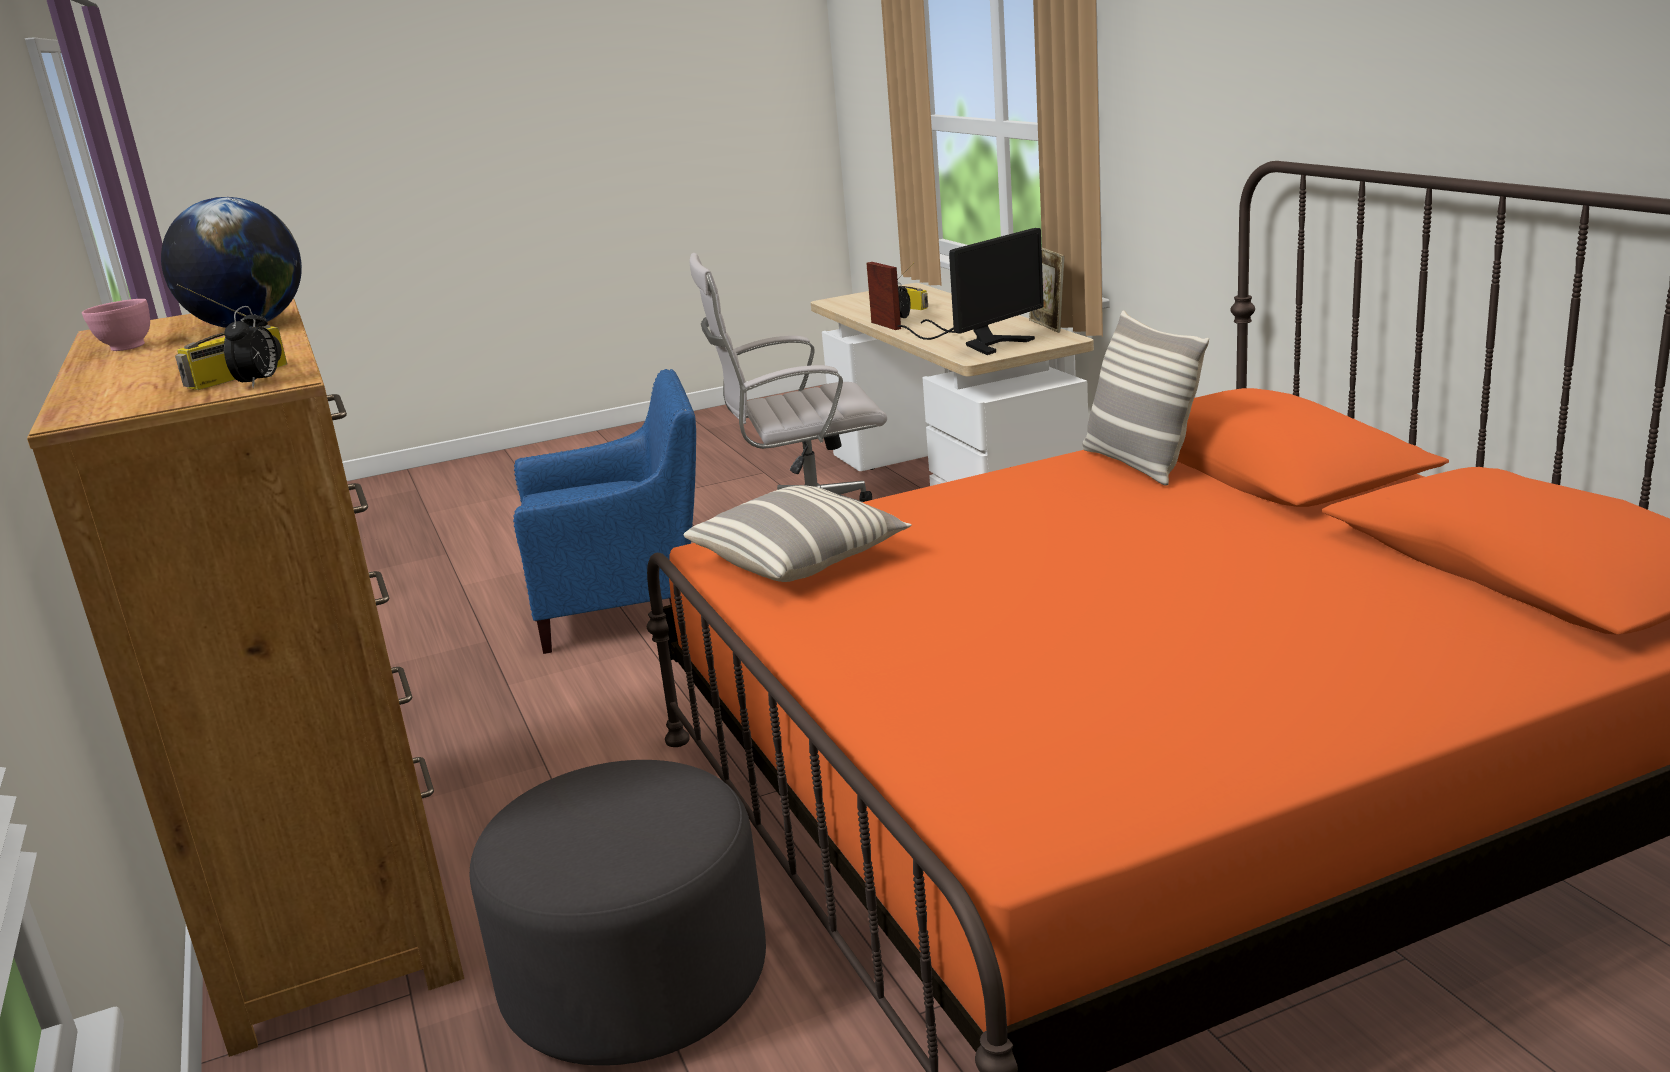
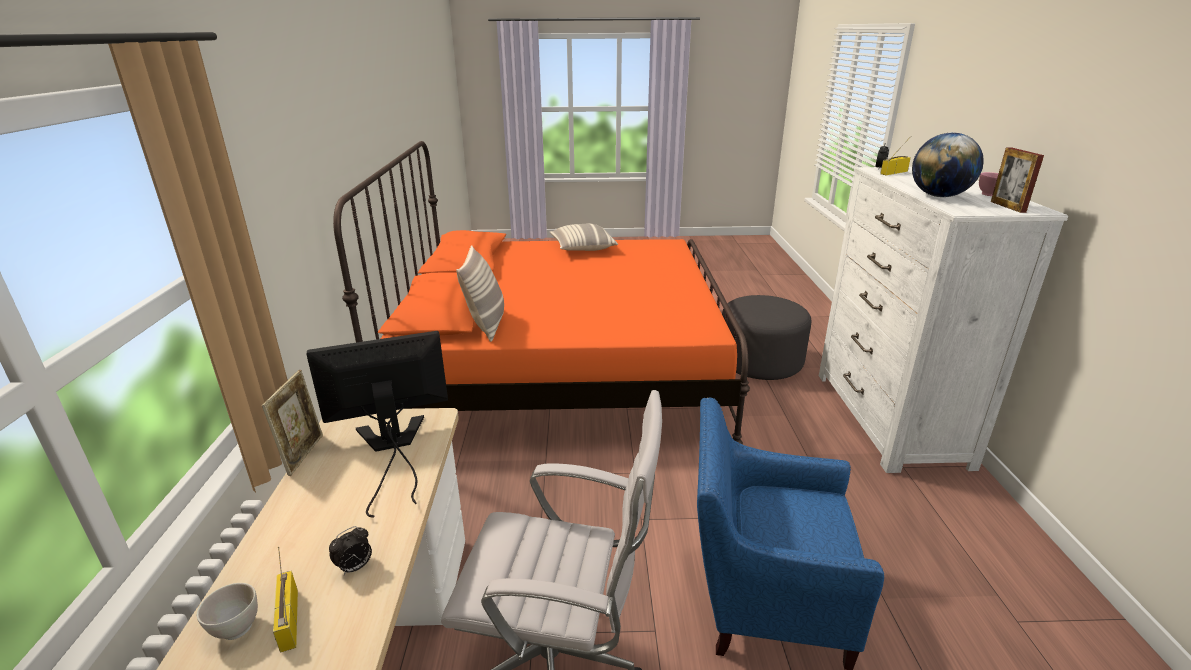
camera: 160 degrees left, 5 degrees up
brown dresser [27,299,464,1057] -> white dresser [819,167,1068,473]
pillow [684,485,912,582] -> pillow moved to [550,224,618,251]
picture frame [866,262,901,330] -> picture frame moved to [991,147,1044,213]
none -> white bowl [197,583,258,640]

